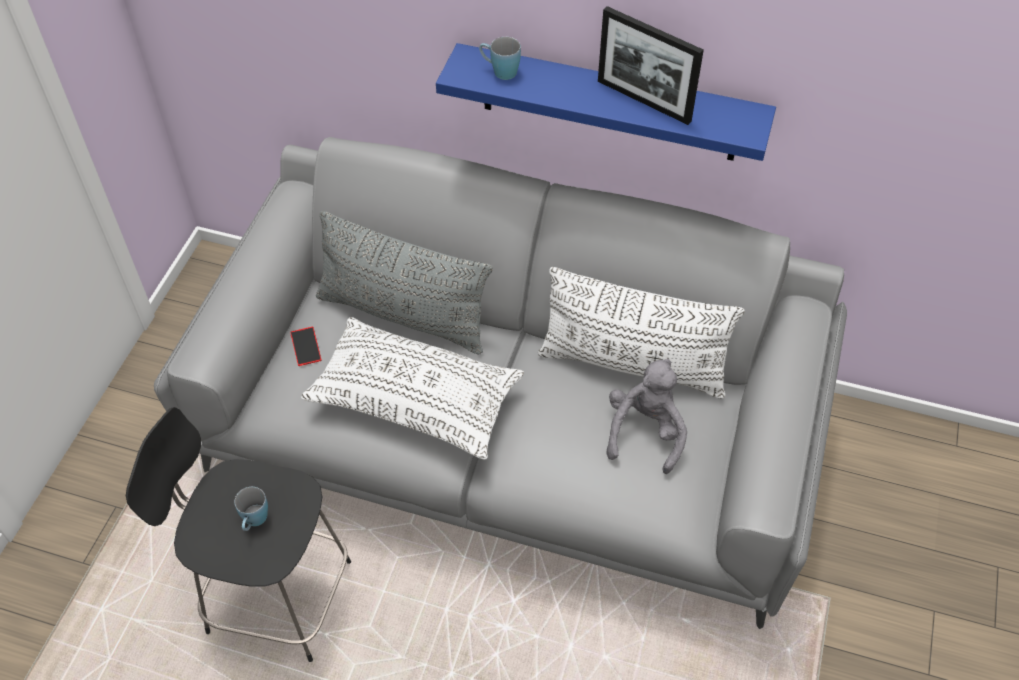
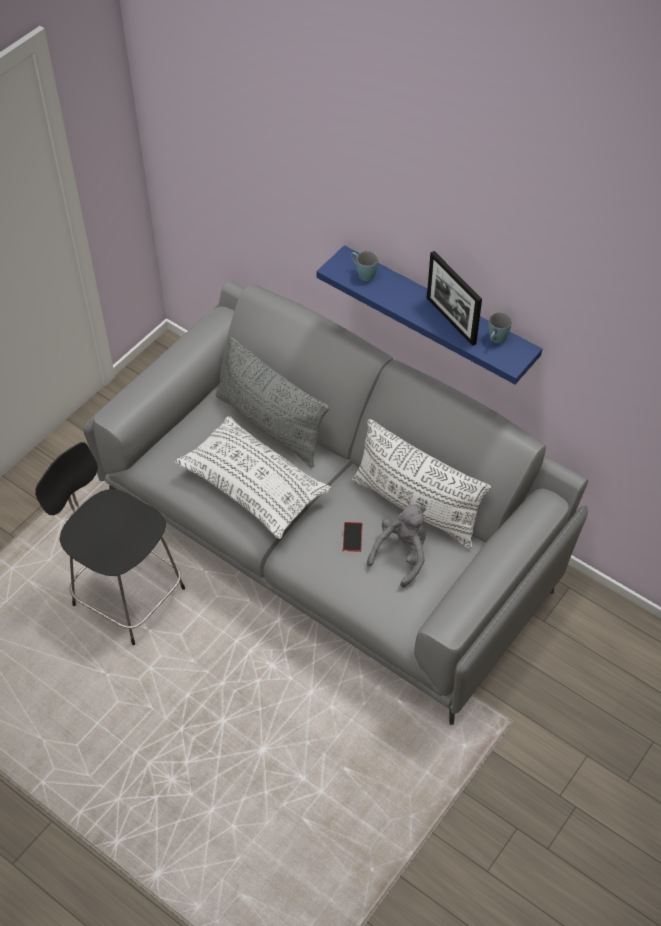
camera: 20 degrees right, 0 degrees up
blue mug [234,487,268,531] -> blue mug moved to [488,312,512,343]
phone [290,326,322,366] -> phone moved to [343,522,362,552]

